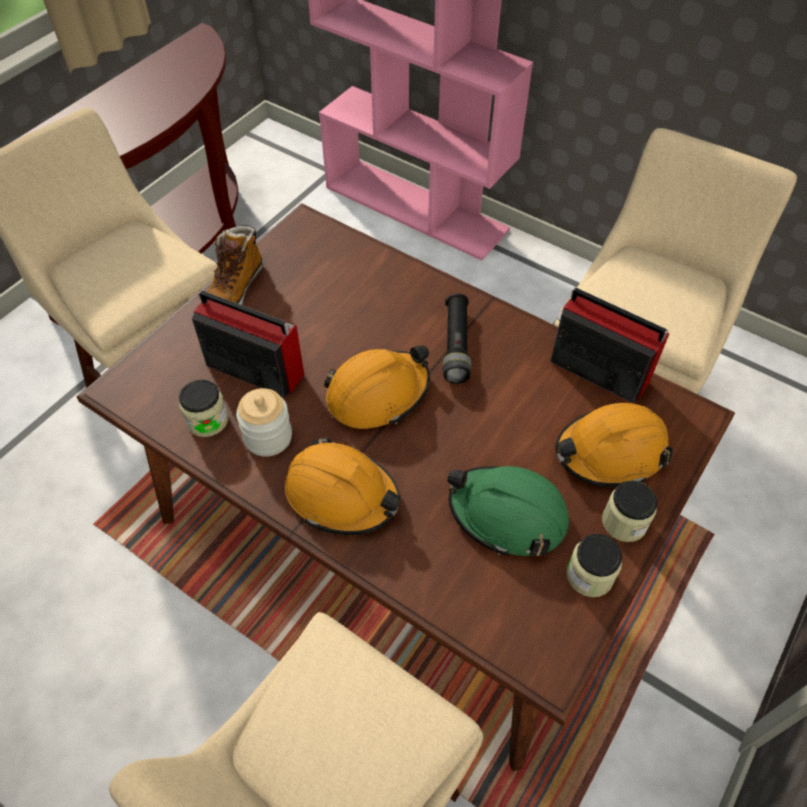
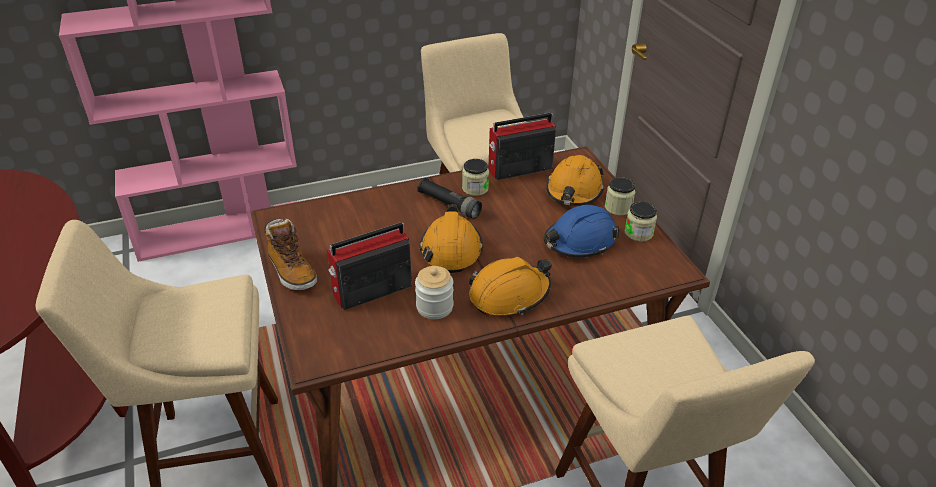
camera: 55 degrees left, 15 degrees down
jar [179,380,228,437] -> jar moved to [462,159,489,196]
green hard hat [448,466,569,556] -> blue hard hat [544,205,620,258]

